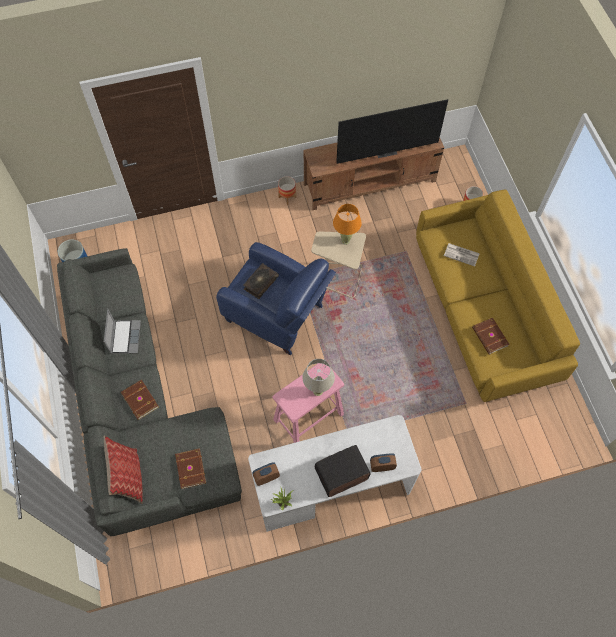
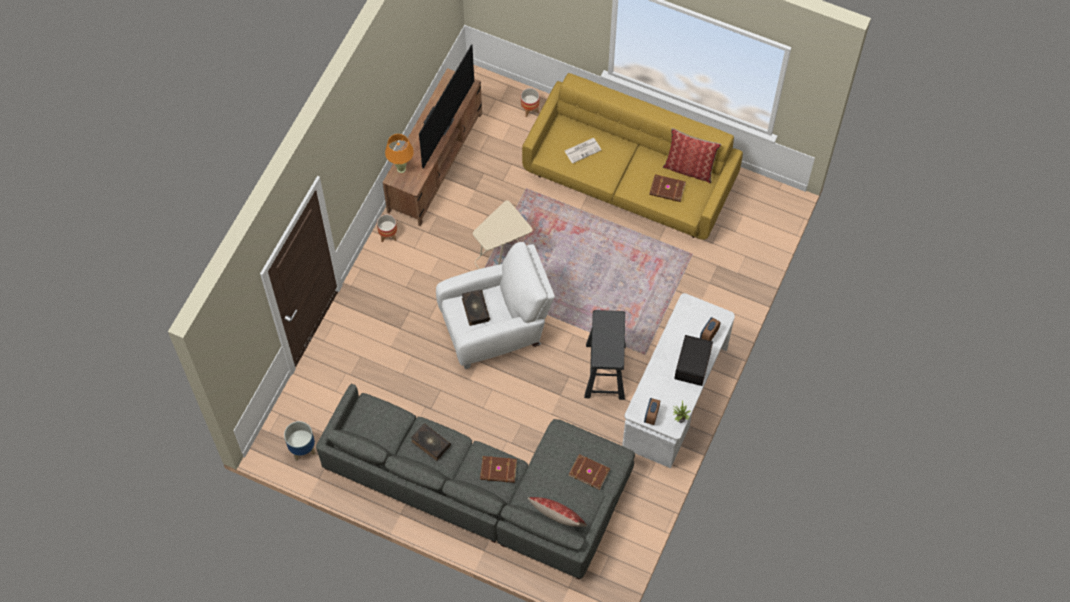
camera: 50 degrees left, 0 degrees up
laptop [104,309,141,354] -> book [411,423,451,461]
blue armchair [216,242,336,355] -> white armchair [436,242,555,369]
pink stool [272,363,344,443] -> black stool [584,310,626,400]
beige table lamp [302,359,335,396] -> none
orange table lamp [333,204,362,245] -> orange table lamp moved to [385,134,414,173]
none -> pillow [663,128,721,183]

